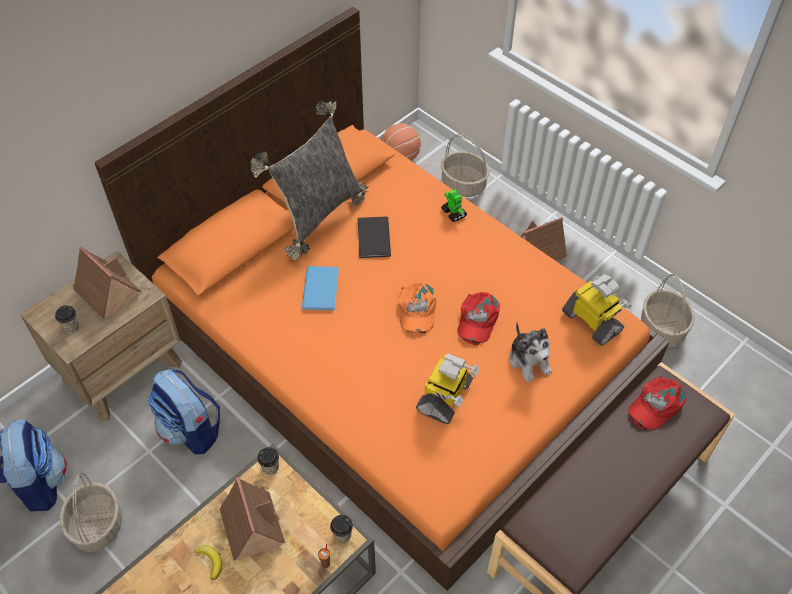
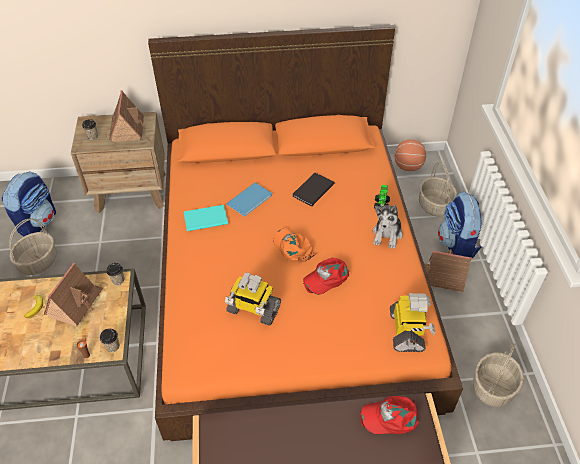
camera: 40 degrees right, 5 degrees down
backpack [147,369,220,455] -> backpack moved to [438,192,481,258]
pillow [251,100,369,260] -> none
orange cap [398,282,436,335] -> orange cap turned 105 degrees clockwise [274,228,316,261]
toy robot [416,353,480,424] -> toy robot turned 45 degrees clockwise [225,273,281,326]
plush toy [509,322,552,382] -> plush toy moved to [372,205,403,249]
none -> turquoise book [184,205,228,231]

